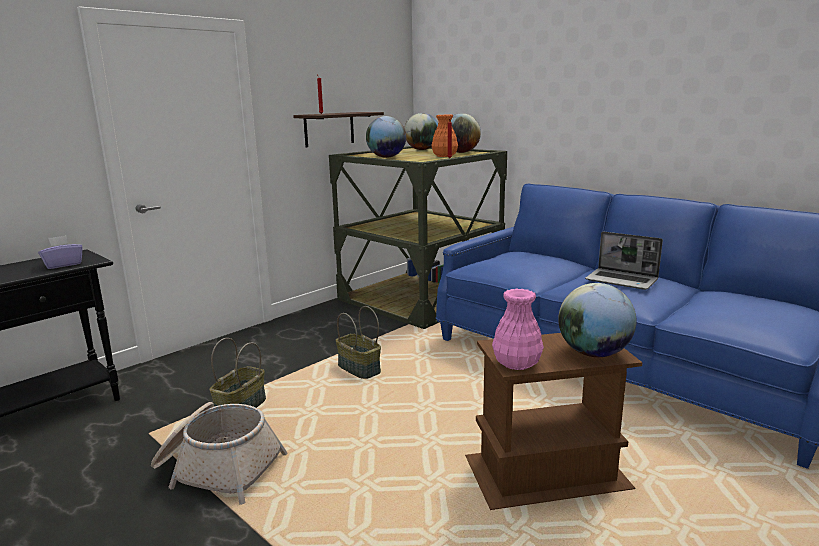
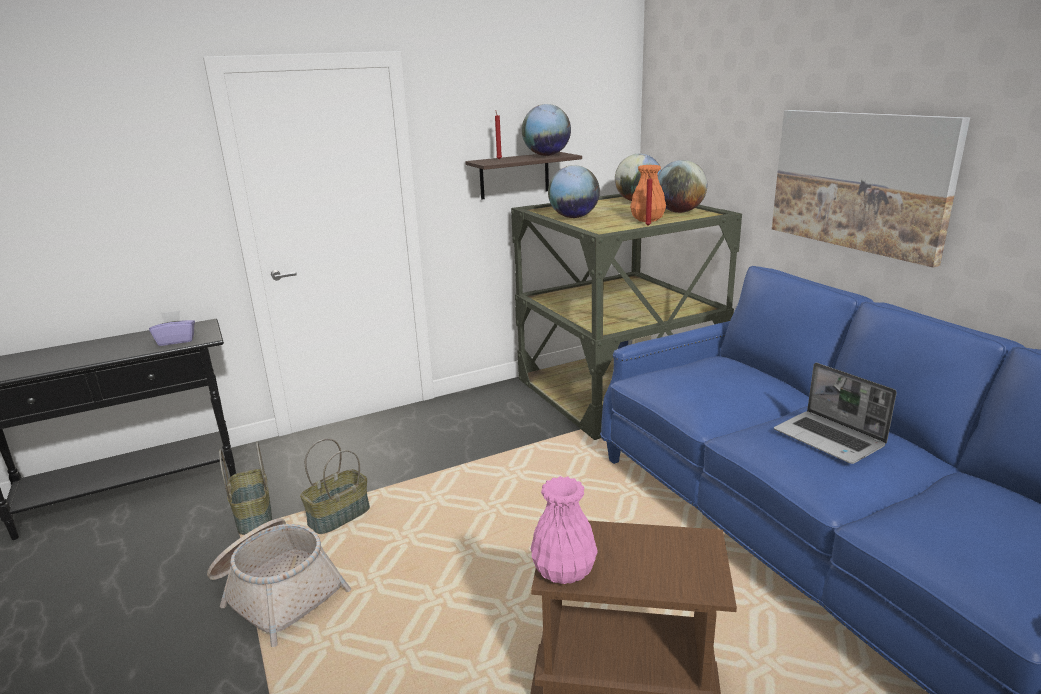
camera: 20 degrees right, 5 degrees up
basket [336,306,381,379] -> basket moved to [219,442,272,535]
globe [558,283,637,357] -> globe moved to [522,104,571,156]
none -> picture [772,110,970,268]

